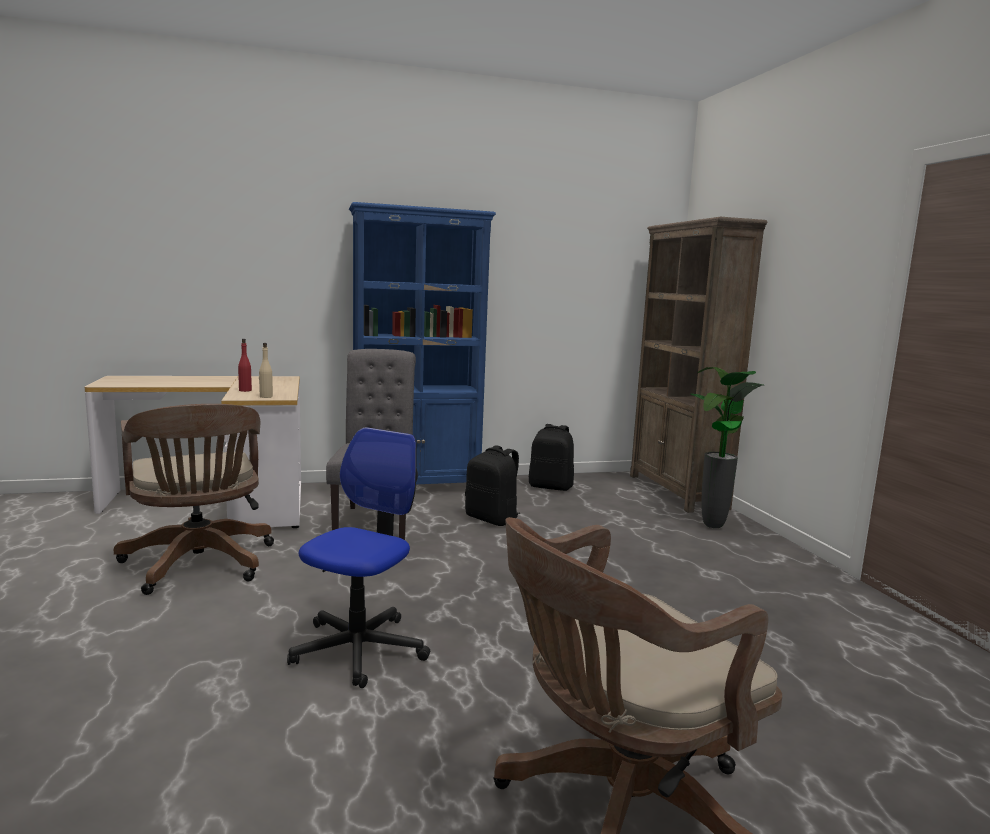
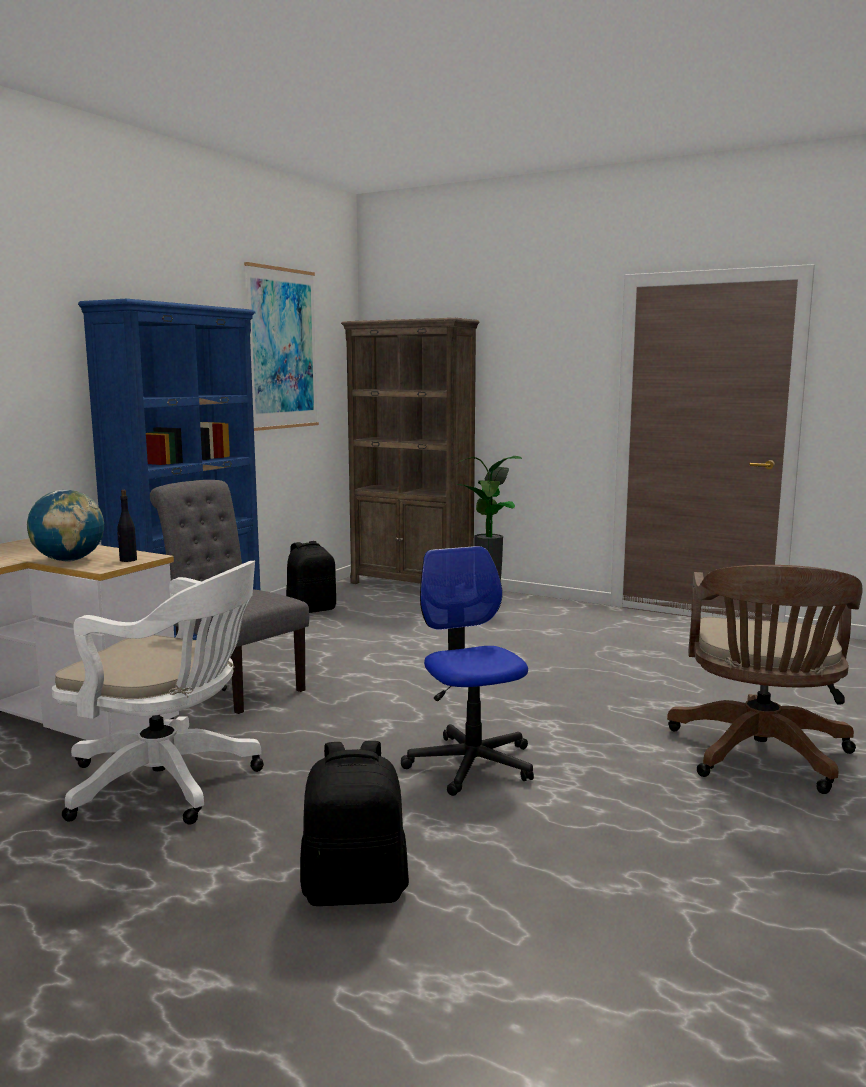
camera: 45 degrees left, 0 degrees up
brown office chair [114,404,274,595] -> white office chair [52,561,264,825]
red bottle [238,339,252,392] -> globe [27,490,104,562]
beige bottle [259,343,273,398] -> black bottle [117,490,137,562]
black backpack [465,445,521,526] -> black backpack moved to [300,741,409,906]
none -> picture [244,262,319,431]

